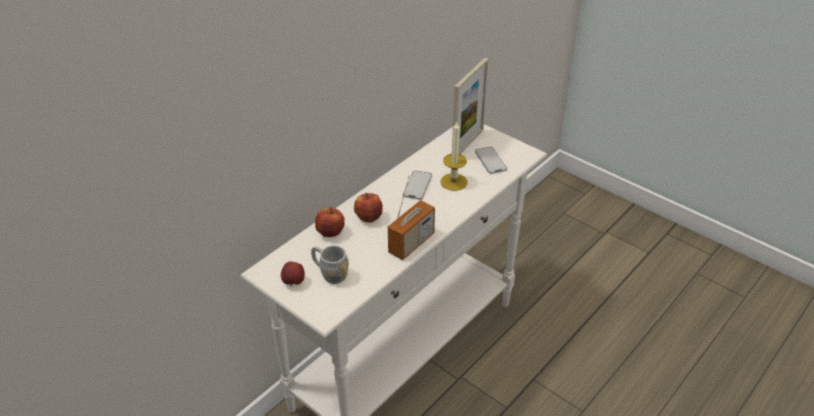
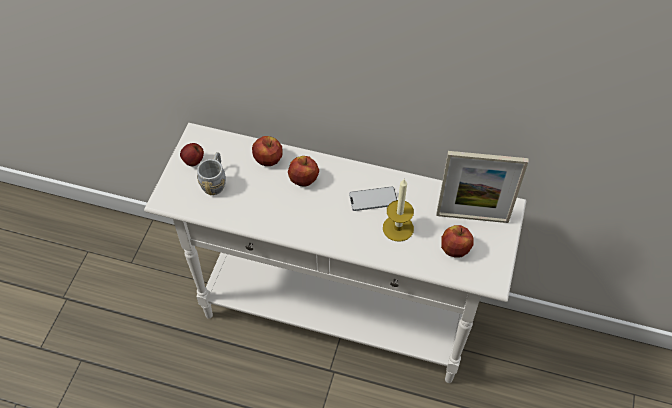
camera: 65 degrees right, 15 degrees up
radio [388,176,435,260] -> none
phone [475,147,507,174] -> apple [441,225,474,258]

